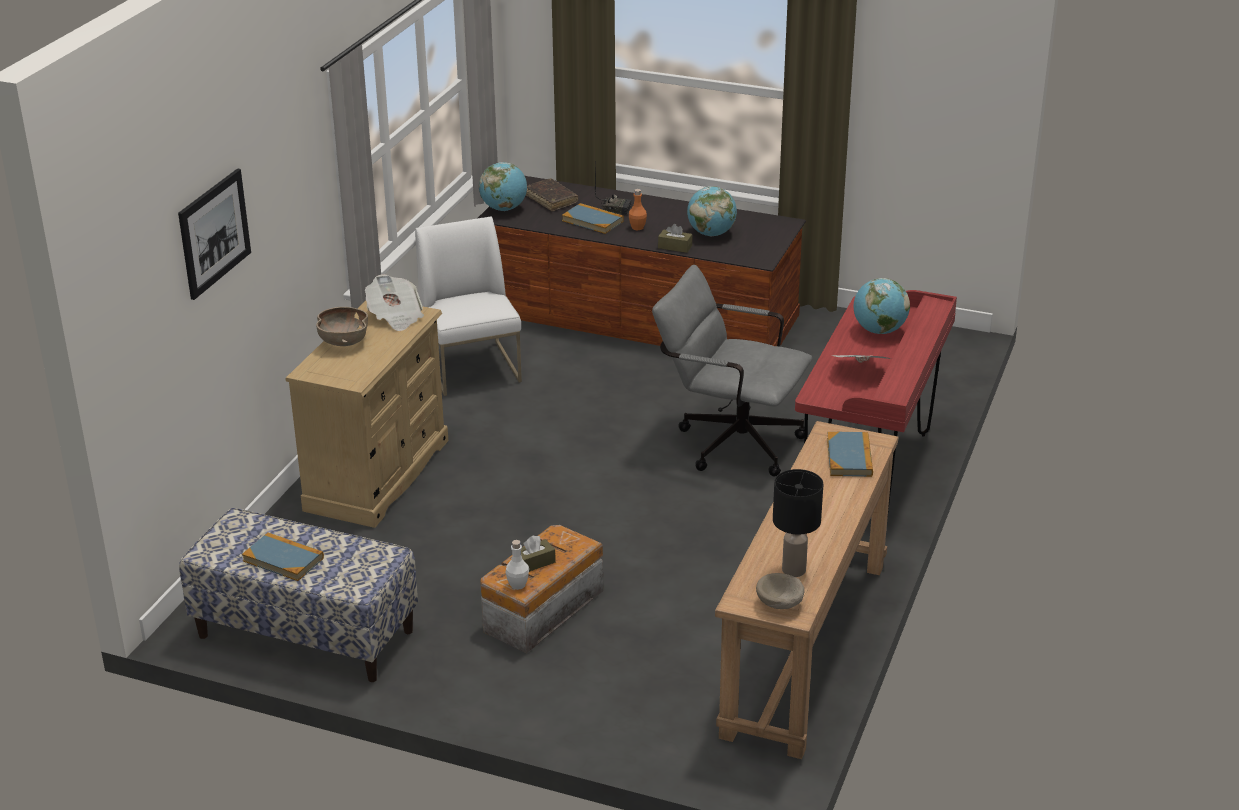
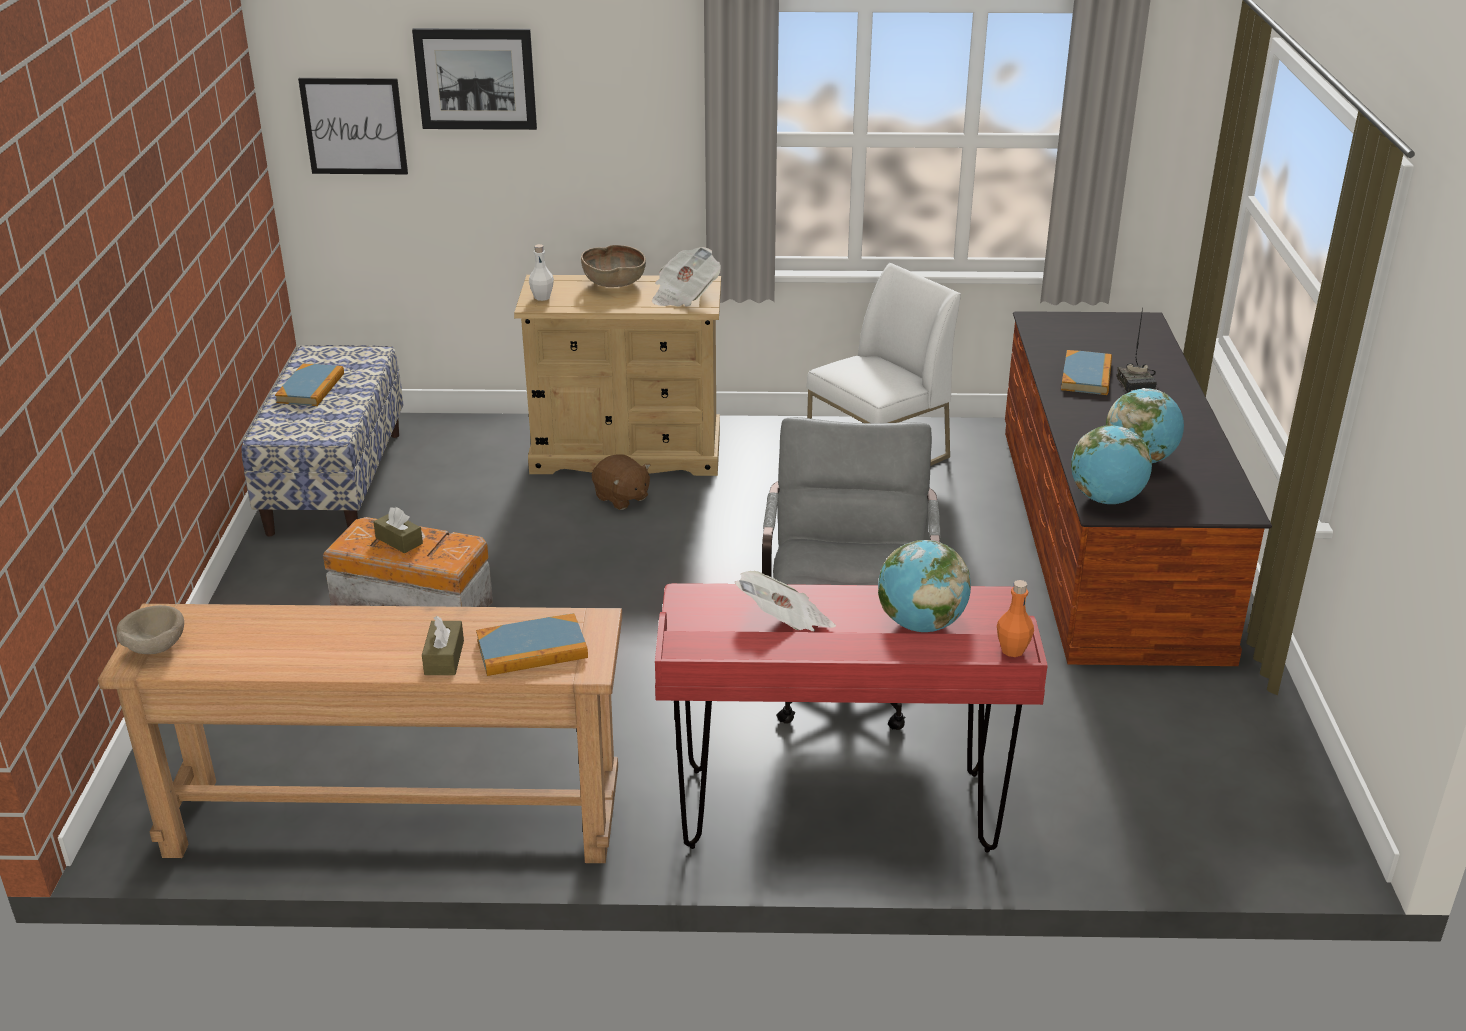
camera: 70 degrees right, 0 degrees up
globe [479,162,527,211] -> globe moved to [1071,425,1152,504]
white bottle [505,540,529,590] -> white bottle moved to [529,244,554,301]
brown book [526,178,578,211] -> none
orange bottle [629,189,647,230] -> orange bottle moved to [997,580,1034,657]
brown tissue box [658,224,692,253] -> brown tissue box moved to [422,616,464,675]
black table lamp [773,469,823,577] -> none
none -> picture [298,78,408,174]
none -> brown plush toy [592,454,650,510]

